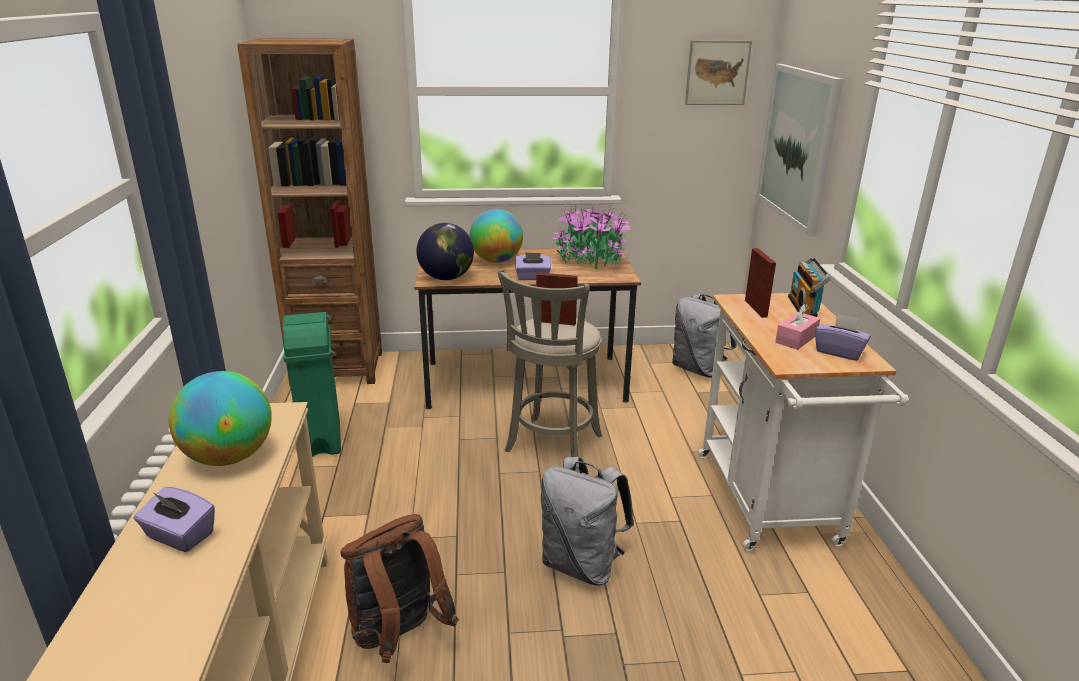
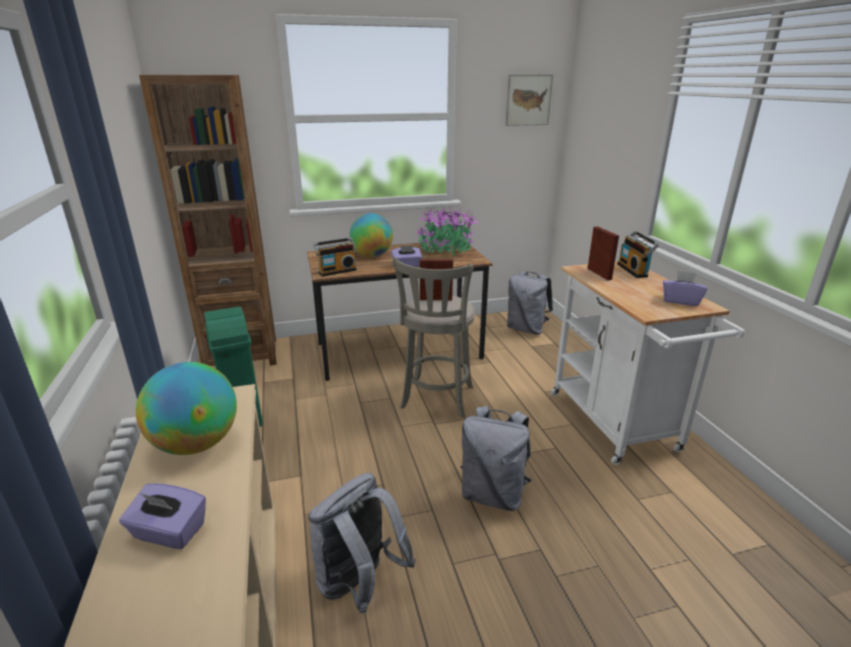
camera: 10 degrees left, 0 degrees up
brown backpack [341,514,459,663] -> grey backpack [308,473,416,613]
globe [417,223,474,280] -> radio [313,238,357,277]
picture [756,64,843,236] -> none
pink tissue box [775,304,820,350] -> none

